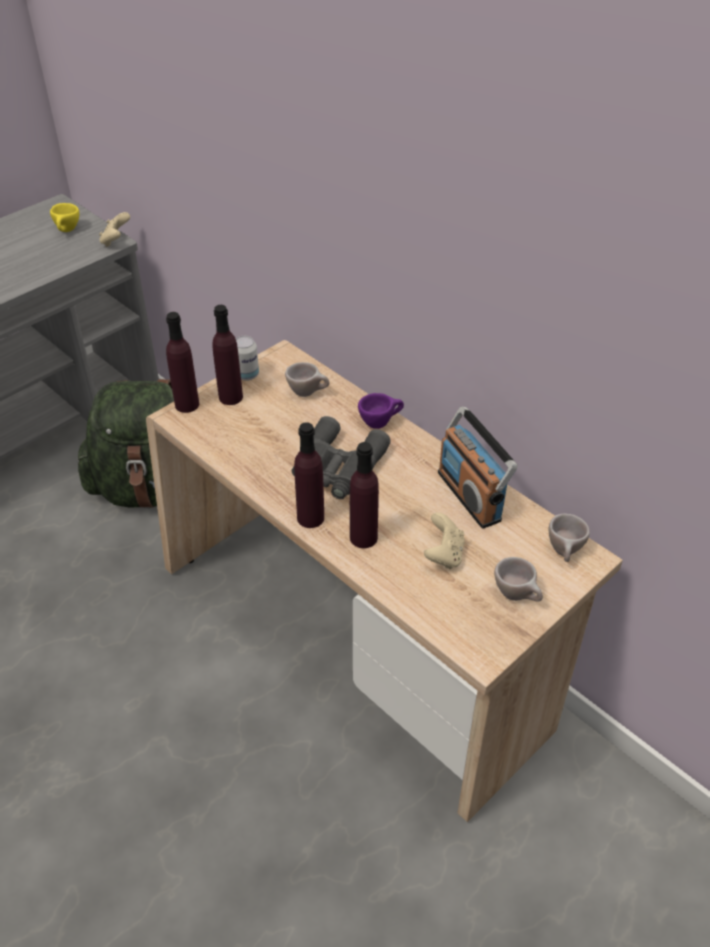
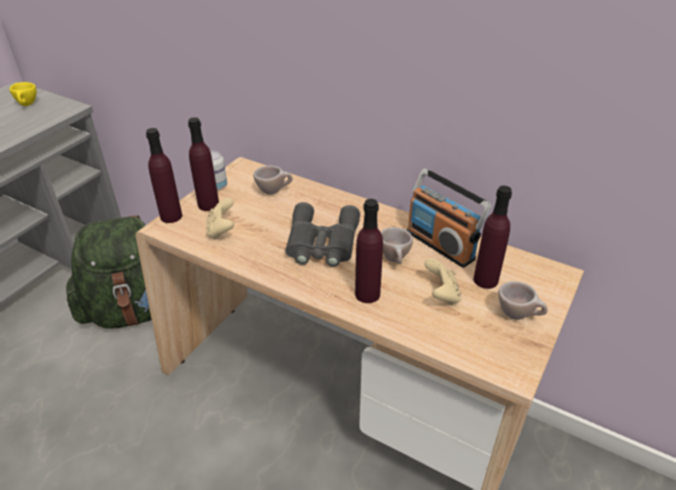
camera: 15 degrees left, 5 degrees down
beige game controller [99,212,130,247] -> beige game controller moved to [206,198,234,240]
purple bottle [294,422,324,528] -> purple bottle moved to [473,186,512,289]
purple cup [358,393,404,429] -> none
beige cup [549,513,590,562] -> beige cup moved to [381,227,413,264]

